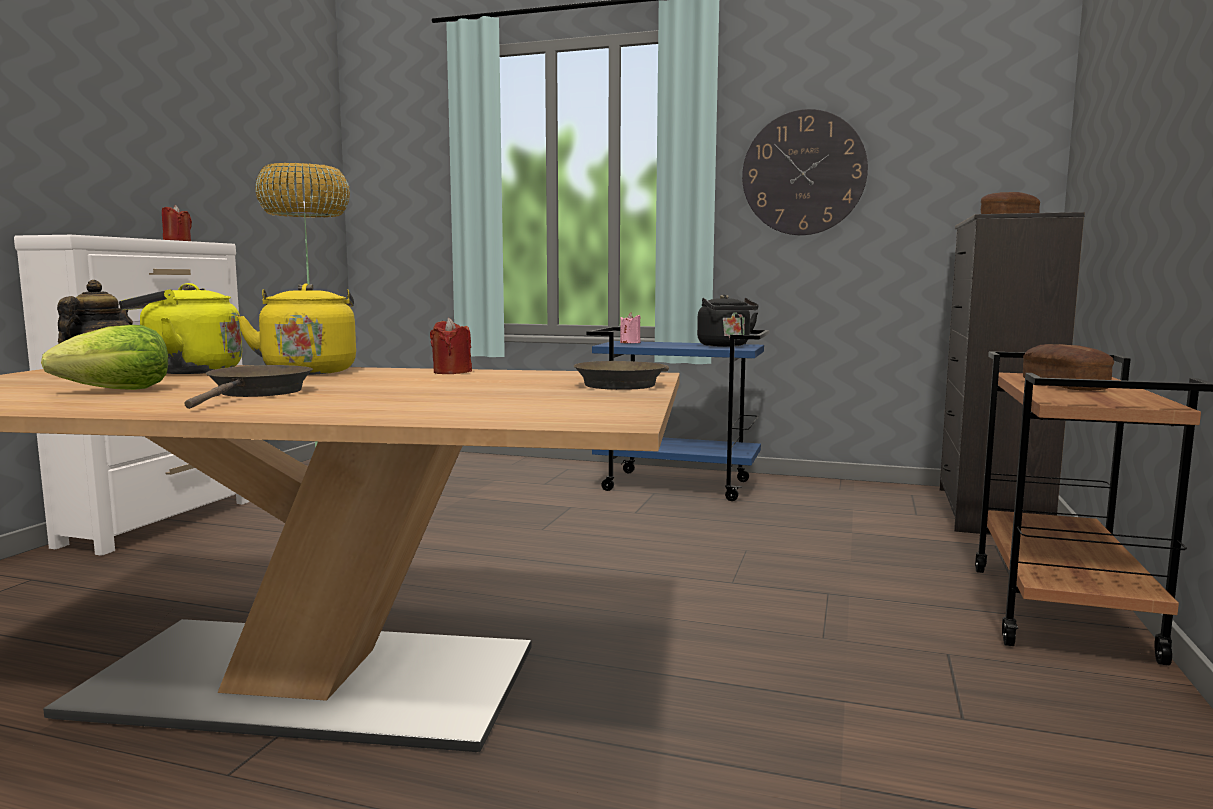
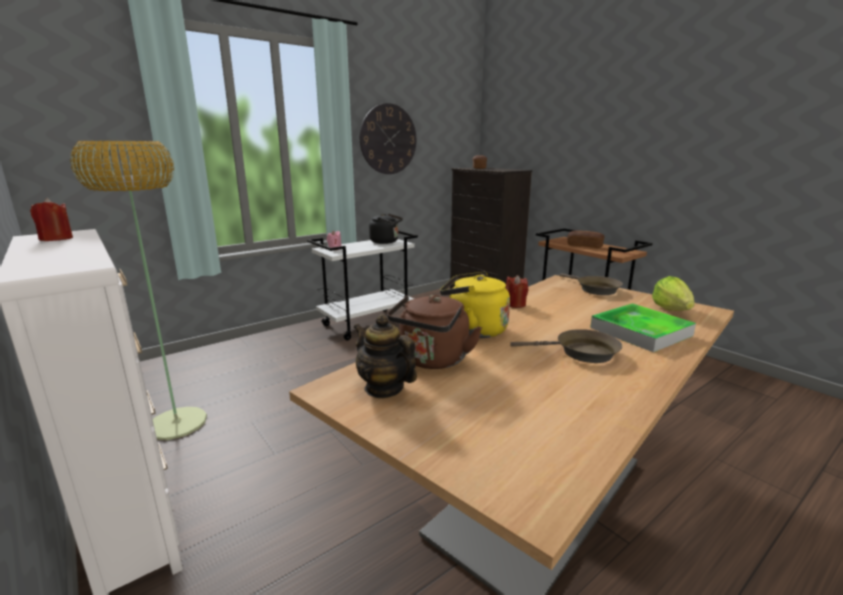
camera: 55 degrees left, 10 degrees up
lettuce [41,325,168,390] -> lettuce moved to [652,276,695,311]
yellow kettle [119,283,242,374] -> brown kettle [387,295,482,369]
brown frying pan [184,365,313,409] -> brown frying pan turned 150 degrees clockwise [511,329,622,363]
blue cart [586,327,769,501] -> white cart [307,231,418,340]
none -> tray [590,303,696,352]

